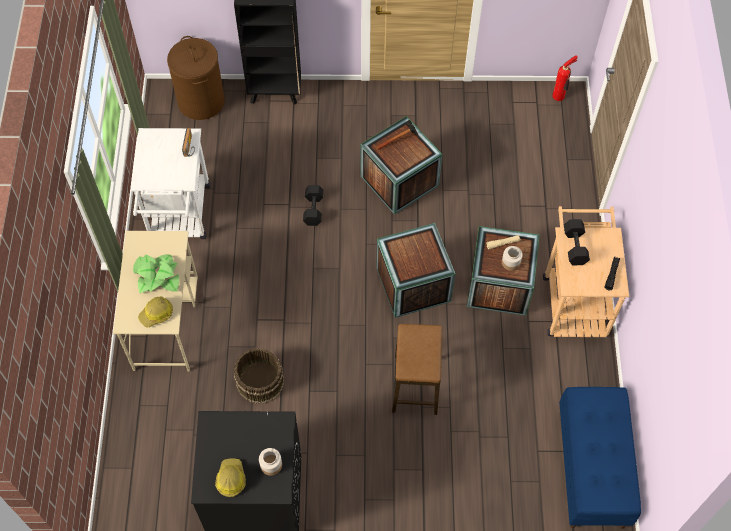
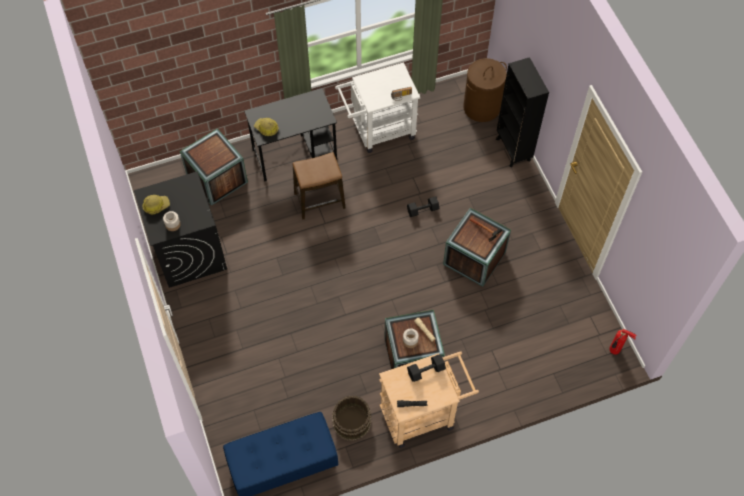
camera: 70 degrees right, 0 degrees up
beige desk [113,231,198,371] -> black desk [244,88,337,182]
potted plant [133,254,179,293] -> none
brown bucket [234,348,284,404] -> brown bucket moved to [332,396,371,441]
crate [376,223,455,318] -> crate moved to [180,128,248,206]
stool [392,324,442,415] -> stool moved to [293,152,346,220]

